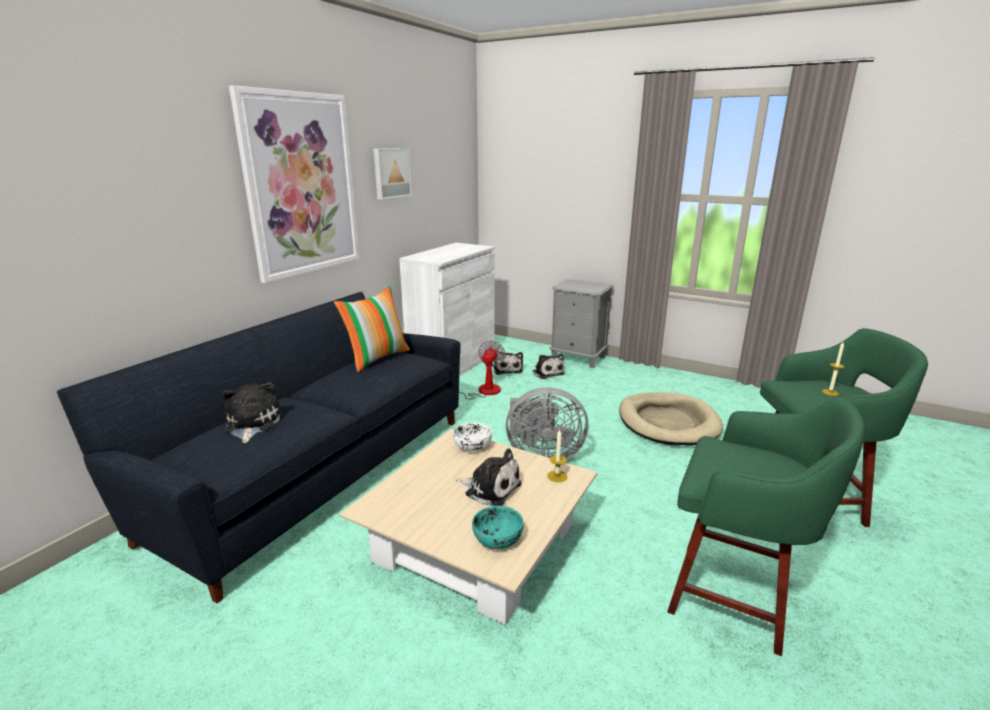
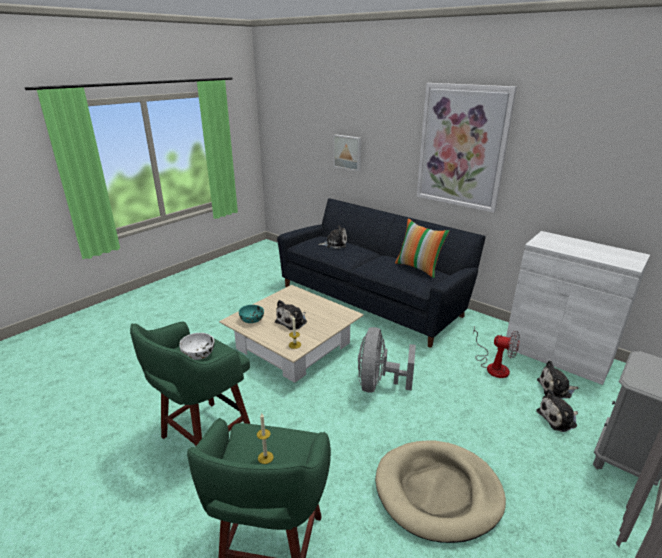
camera: 100 degrees right, 5 degrees up
picture [373,148,412,200] -> picture moved to [333,134,362,171]
white bowl [453,423,492,451] -> white bowl moved to [179,333,215,360]

